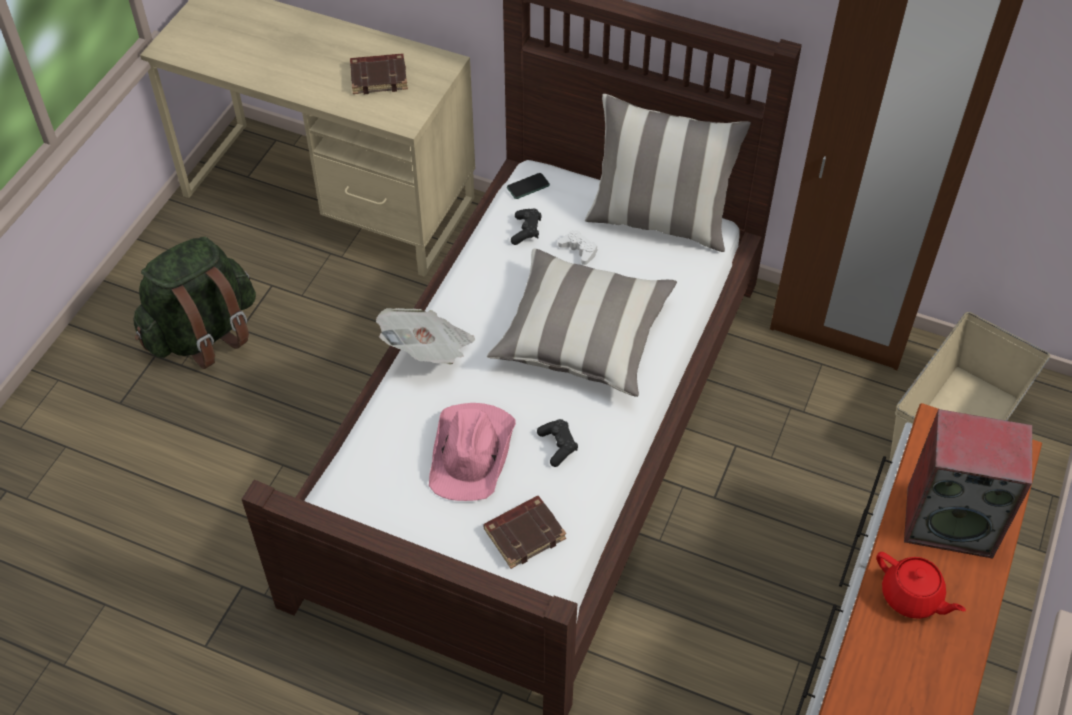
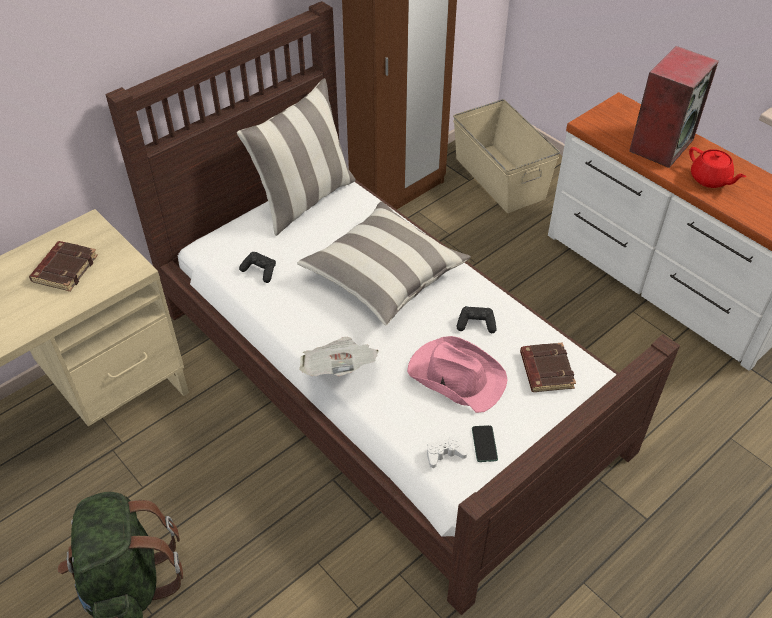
camera: 65 degrees left, 5 degrees down
phone [507,173,550,199] -> phone moved to [472,425,498,462]
white game controller [558,230,597,265] -> white game controller moved to [427,435,467,468]
red teapot [876,552,966,619] -> red teapot turned 75 degrees clockwise [689,147,746,188]

